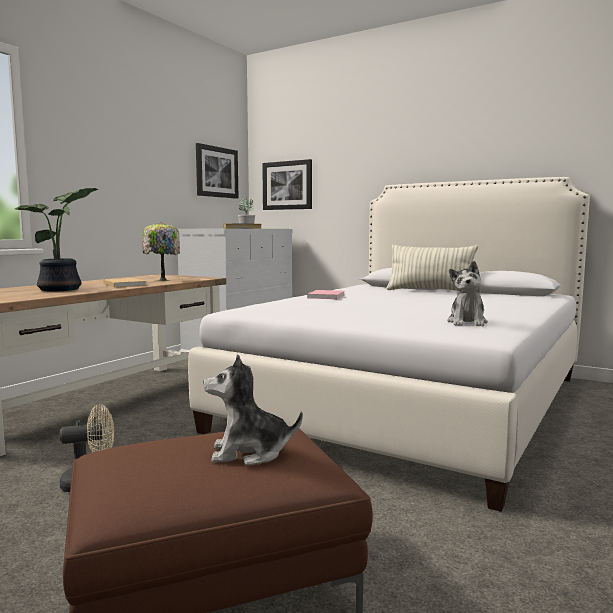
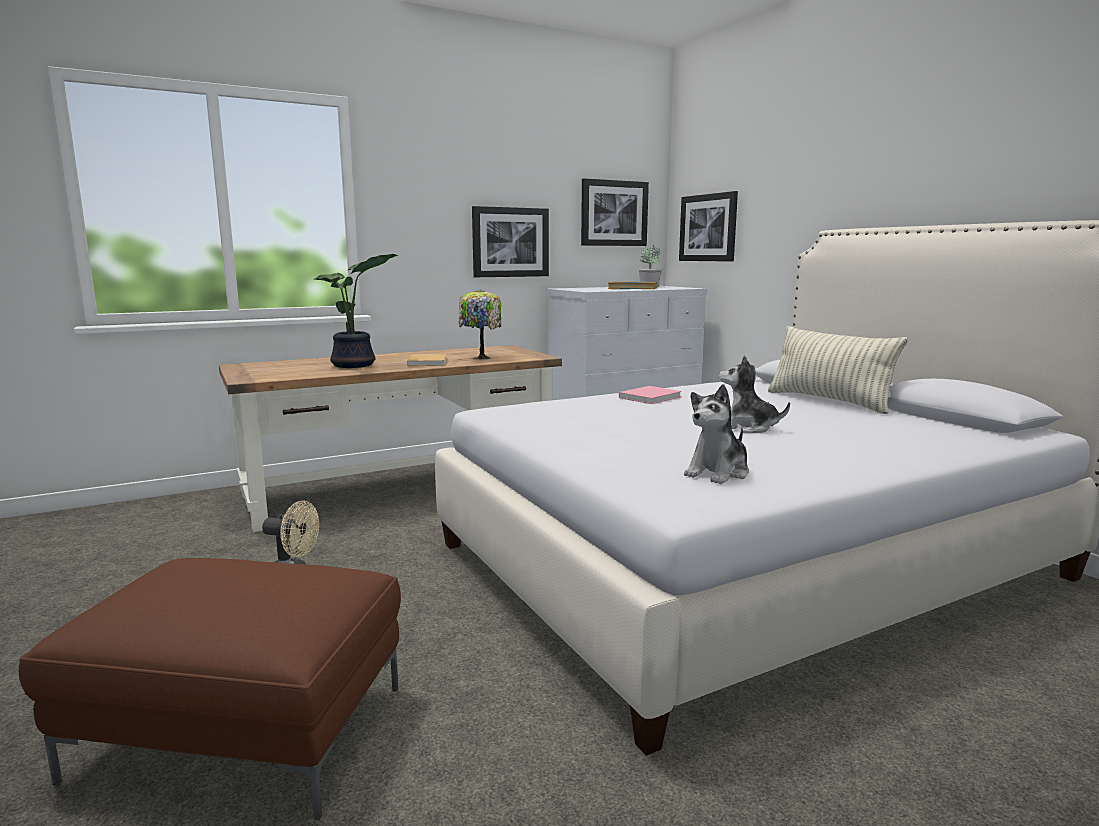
camera: 30 degrees right, 5 degrees up
plush toy [203,354,303,466] -> plush toy moved to [719,355,790,433]
none -> picture [472,206,549,277]

